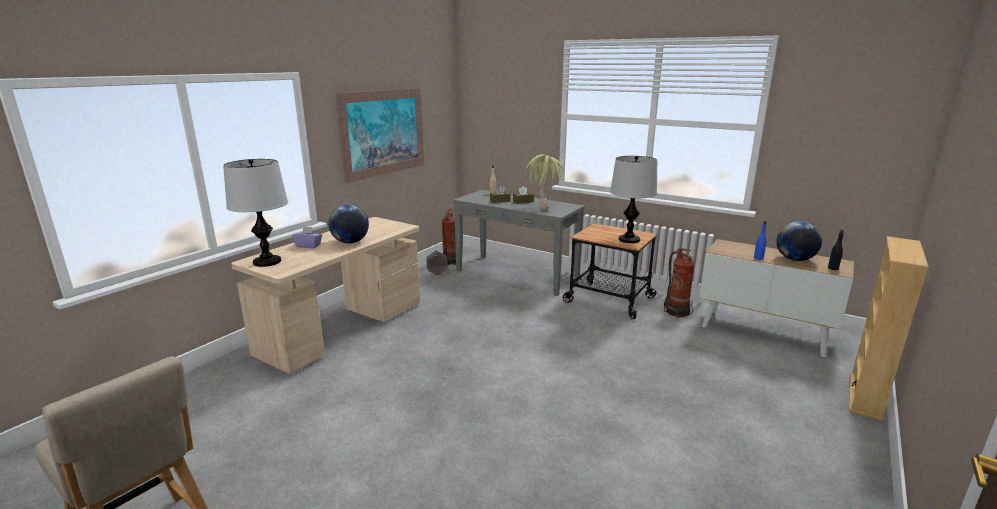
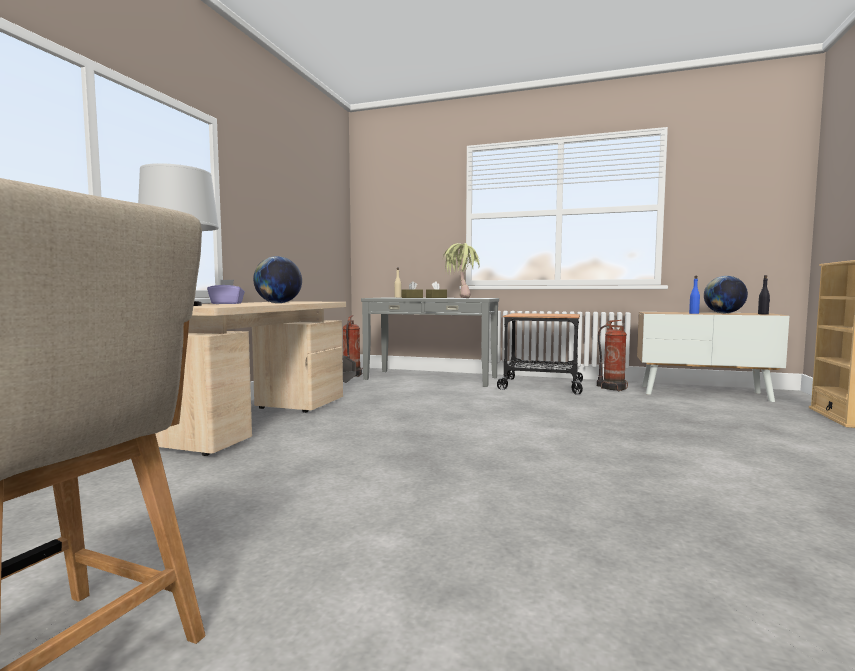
camera: 15 degrees left, 15 degrees down
picture [336,88,424,183] -> none
table lamp [610,156,657,243] -> none

